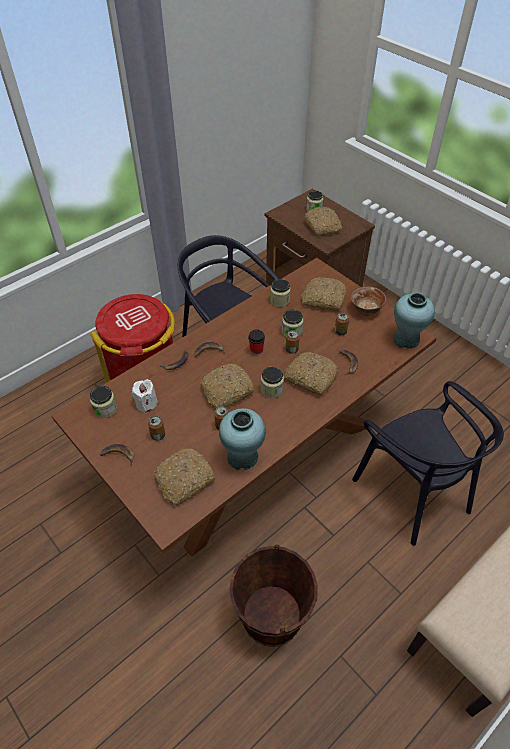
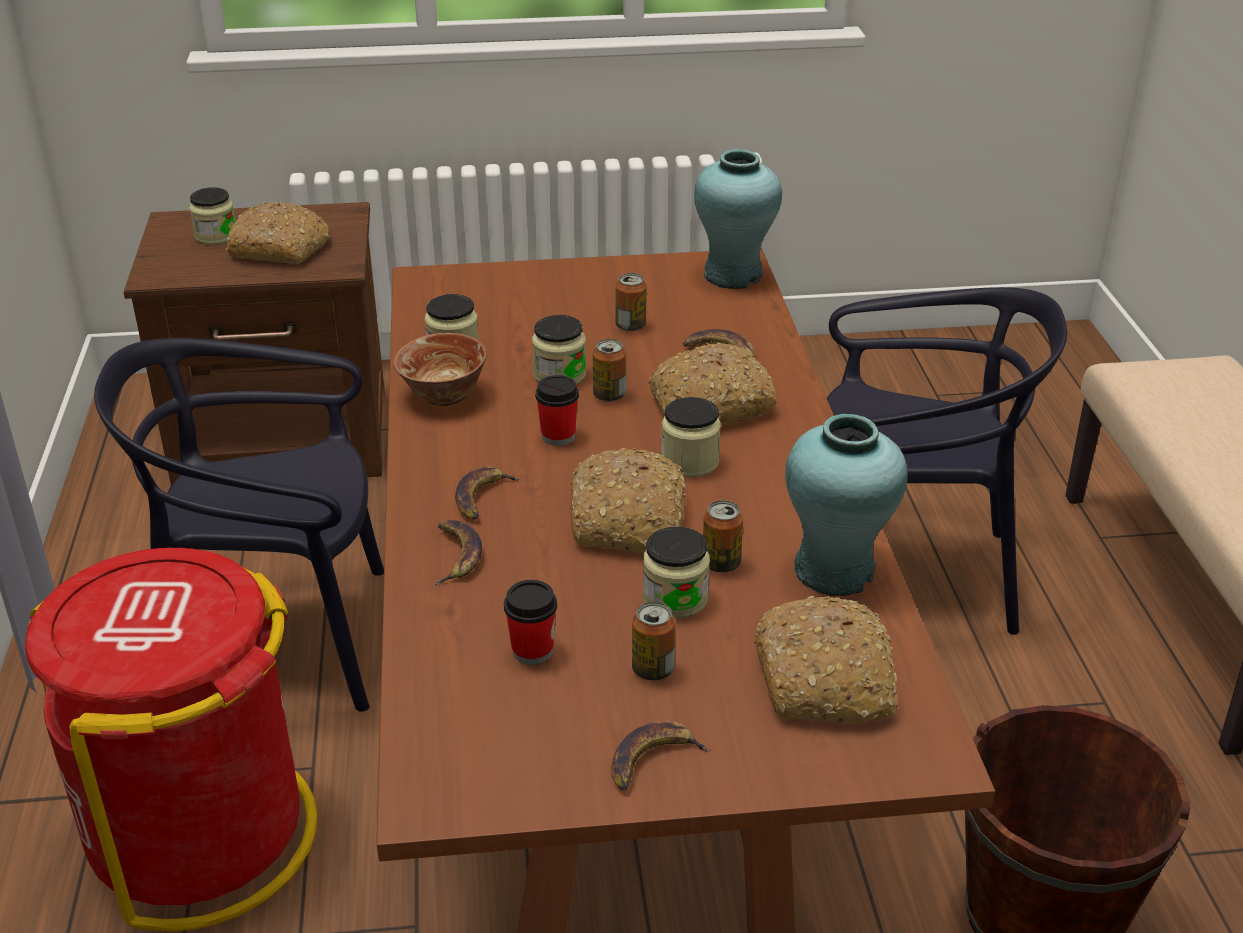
camera: 55 degrees left, 15 degrees down
jar [90,386,117,418] -> jar moved to [642,527,710,619]
white candle [132,379,158,413] -> cup [504,580,557,665]
bread [301,277,346,311] -> none
bowl [351,287,386,316] -> bowl moved to [393,333,487,406]

